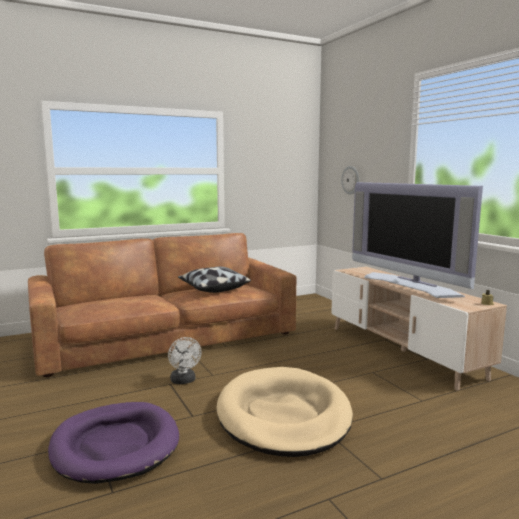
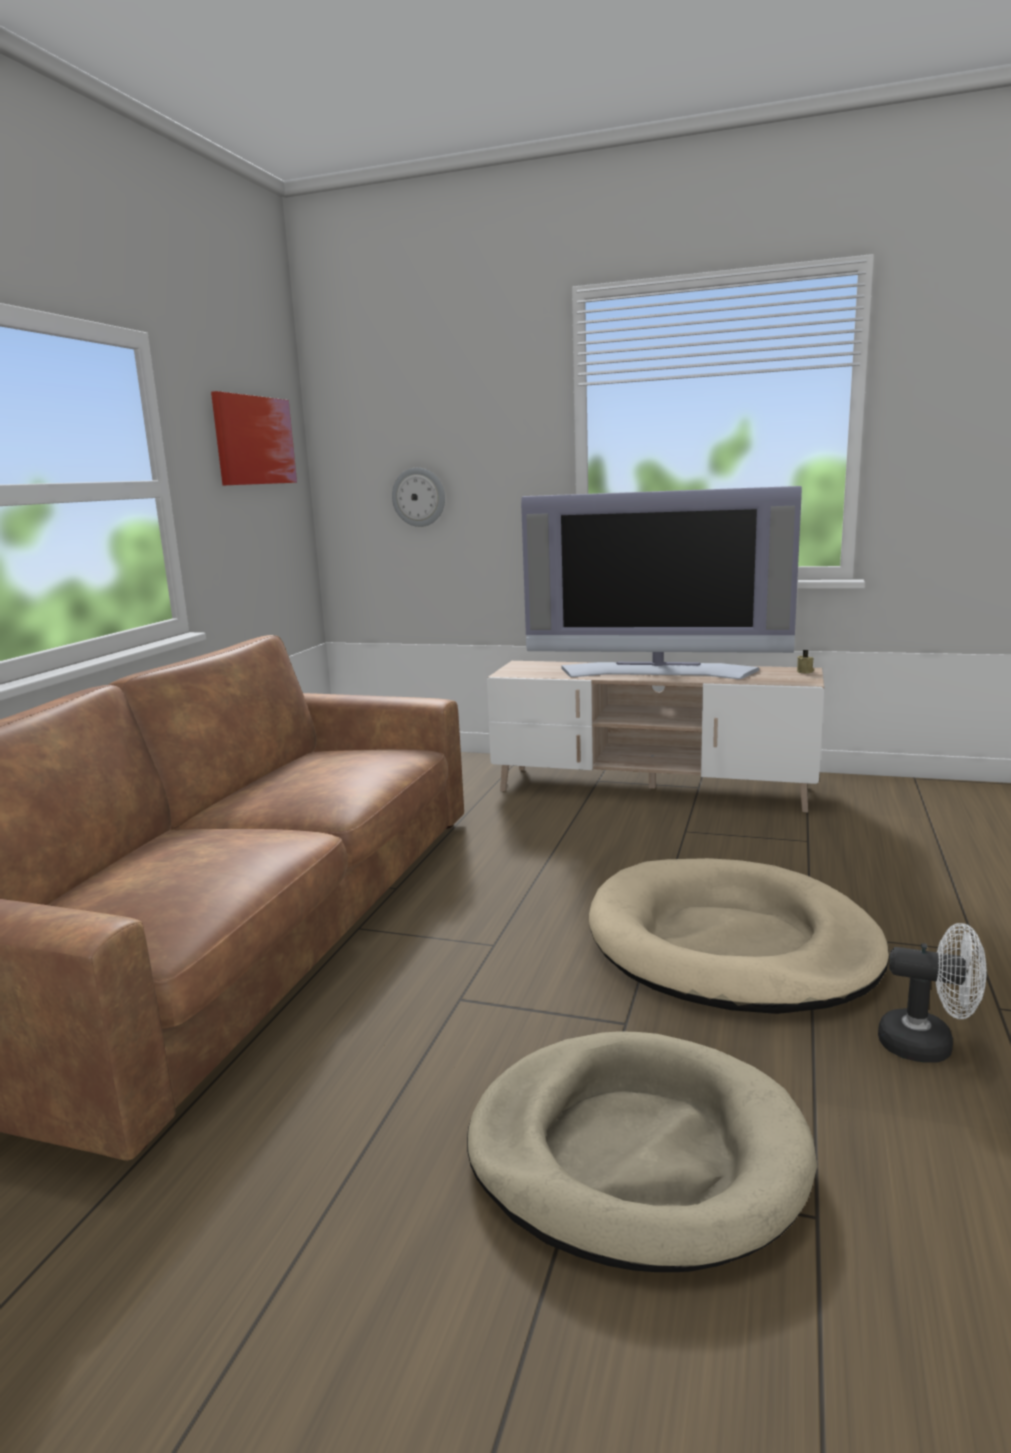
camera: 45 degrees left, 5 degrees up
purple dog bed [48,402,179,484] -> beige dog bed [467,1031,817,1272]
white fan [168,337,202,384] -> white fan moved to [878,923,987,1063]
pillow [178,267,251,293] -> none
none -> picture [211,391,297,486]

